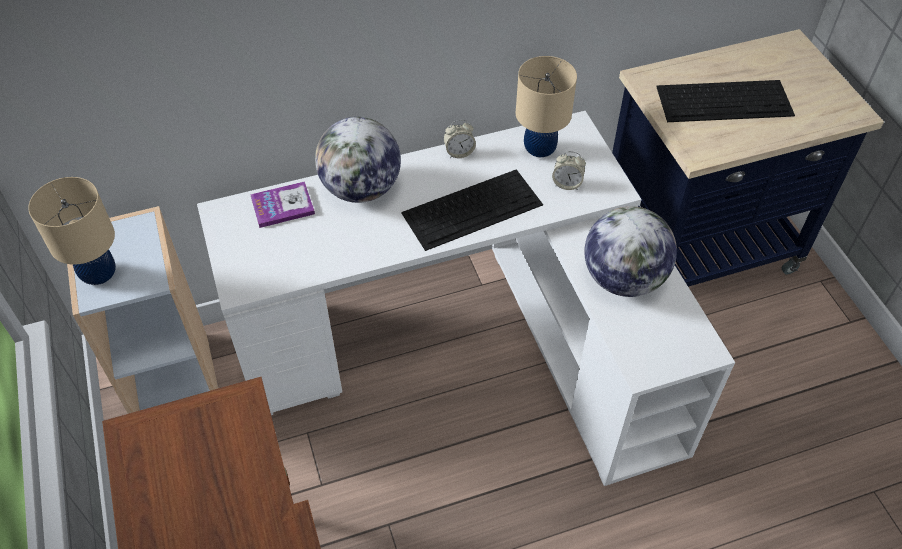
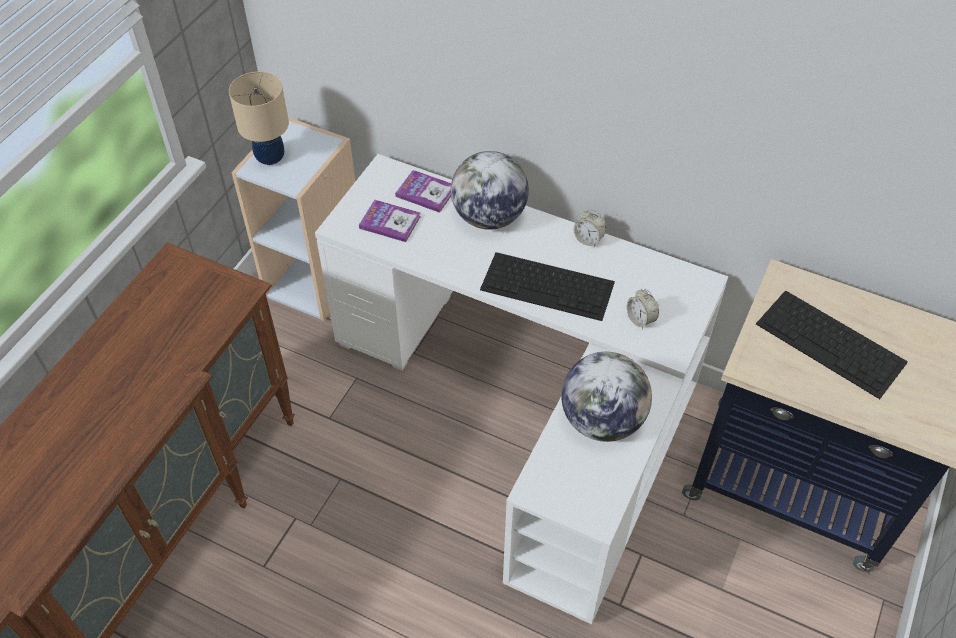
camera: 45 degrees right, 0 degrees up
beige table lamp [516,56,577,157] -> none
none -> book [359,200,421,242]

